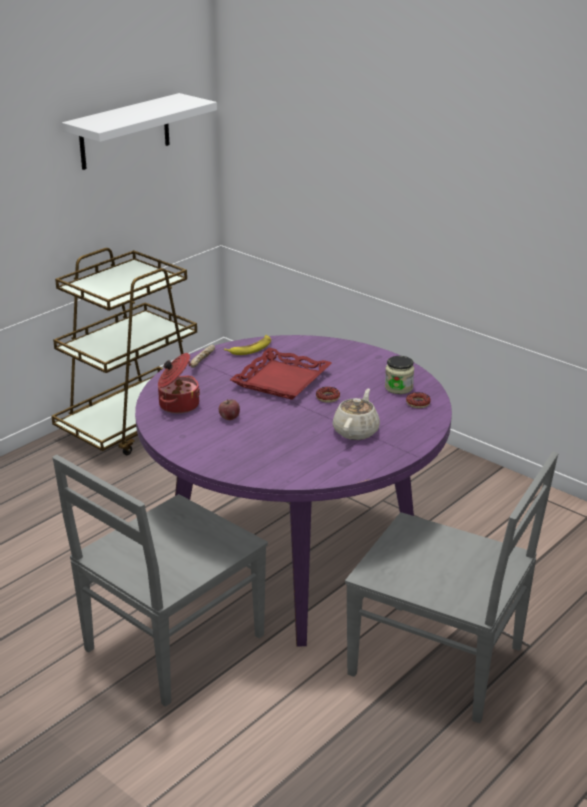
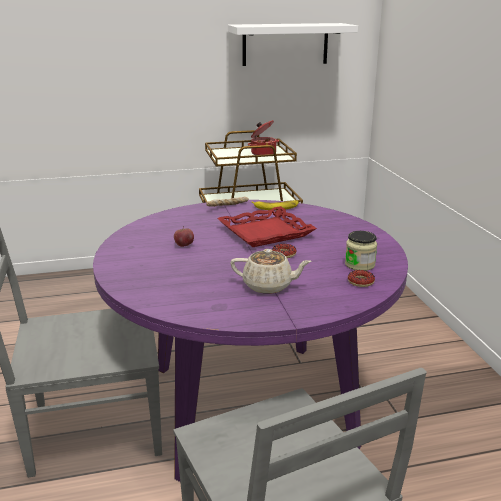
camera: 35 degrees right, 5 degrees down
cooking pot [158,353,200,414] -> cooking pot moved to [248,120,279,155]
beige teapot [332,389,380,440] -> beige teapot turned 45 degrees clockwise [230,249,312,294]

